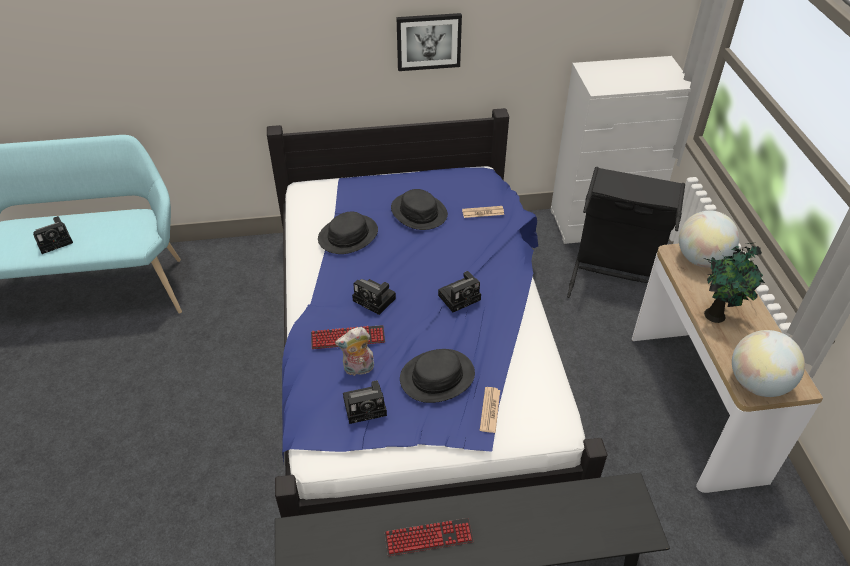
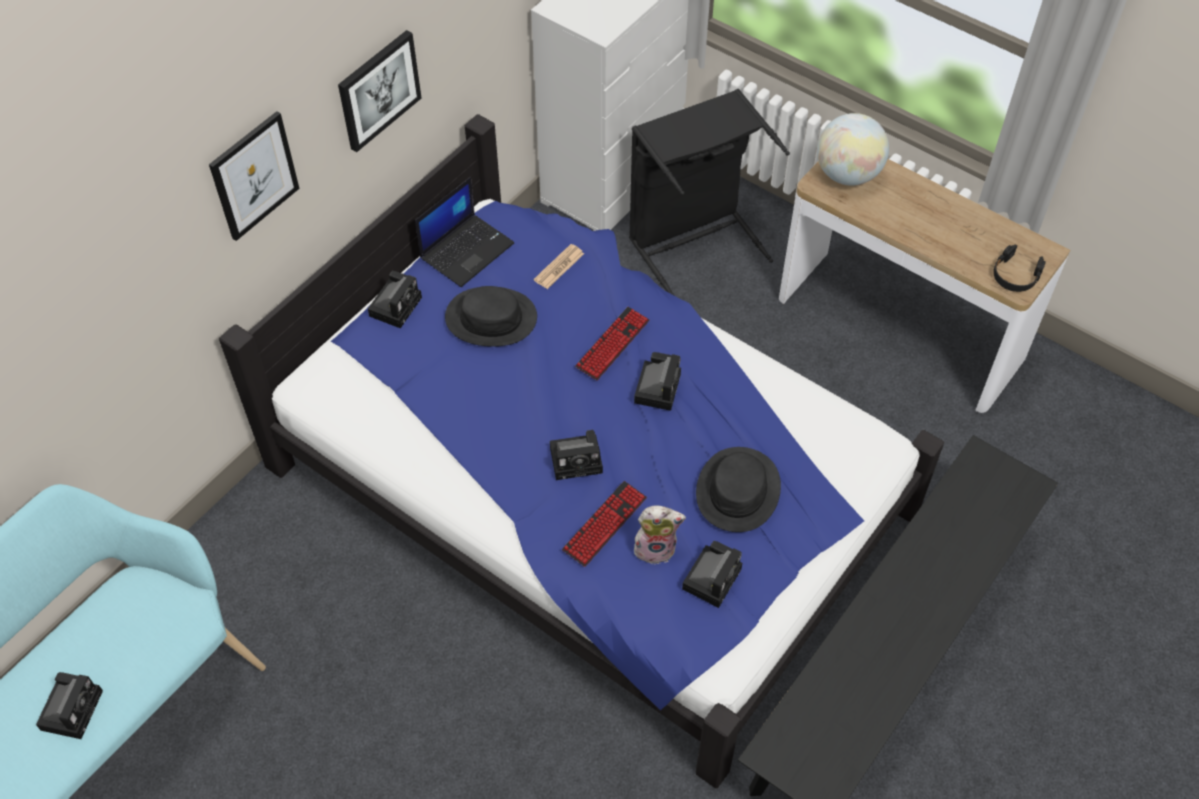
camera: 45 degrees left, 10 degrees up
black hat [318,212,378,254] -> none
plush toy [335,327,374,376] -> plush toy turned 120 degrees counterclockwise [634,506,686,564]
keyboard [385,518,474,556] -> keyboard moved to [575,307,649,380]
newspaper [480,387,500,433] -> none
potted plant [703,243,765,323] -> none
globe [732,330,805,397] -> black headphones [993,244,1046,292]
none -> picture [209,111,300,241]
none -> camera [368,271,422,328]
none -> laptop [415,177,514,287]

